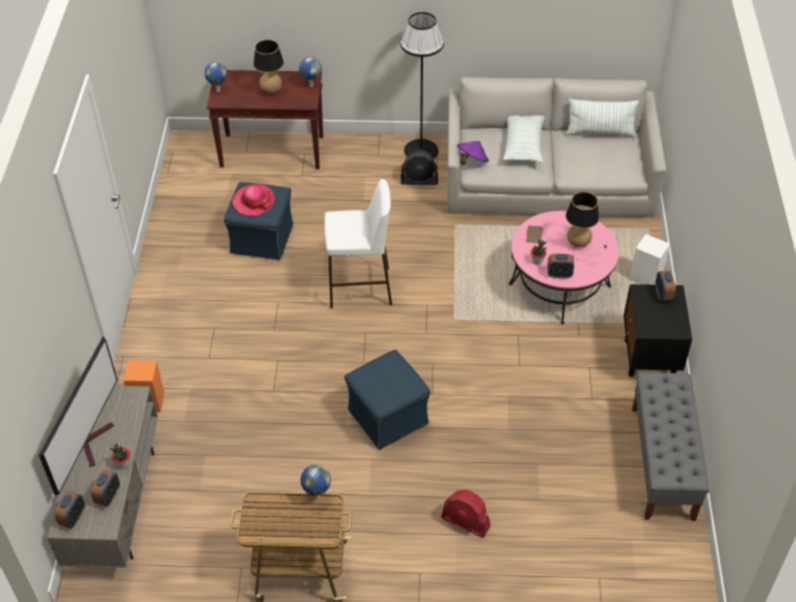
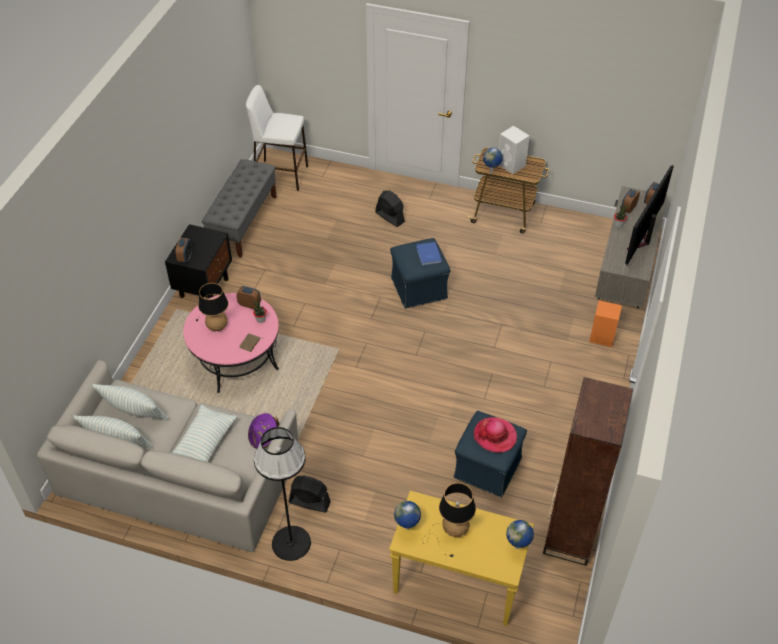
camera: 165 degrees left, 0 degrees up
brown console table [207,70,323,169] -> yellow console table [389,491,534,626]
white stool [324,179,392,309] -> white stool moved to [246,85,308,191]
red fan [441,489,491,538] -> black fan [375,190,405,227]
white speaker [630,234,670,285] -> white speaker moved to [499,126,530,174]
none -> pillow [92,384,168,421]
none -> blue book [416,242,442,265]
none -> brown bookcase [543,377,633,566]

